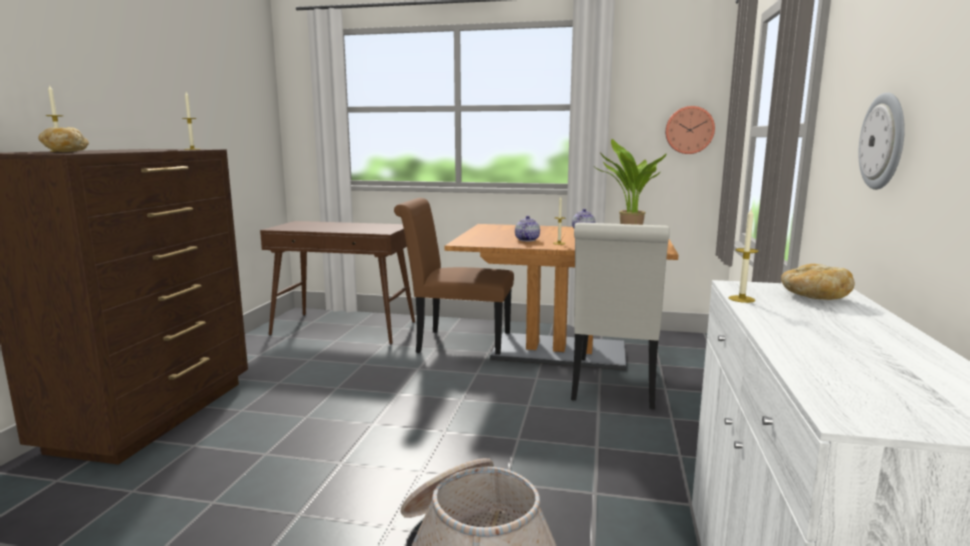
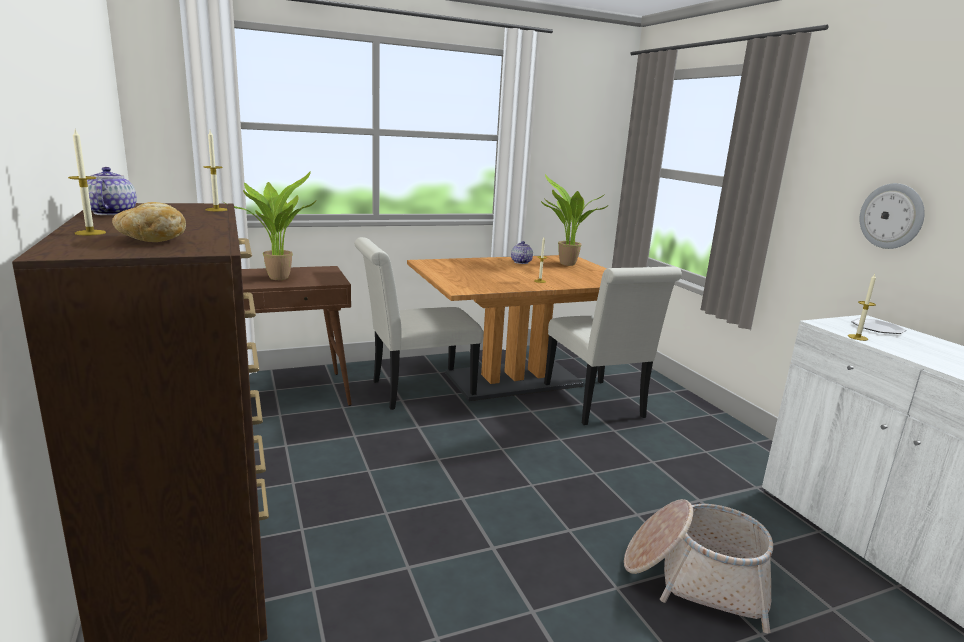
camera: 35 degrees left, 5 degrees up
brown chair [394,198,514,355] -> white chair [354,237,483,410]
teapot [515,216,540,241] -> teapot moved to [87,167,137,215]
wall clock [665,106,715,154] -> none
bread [781,264,855,300] -> plate [851,318,906,334]
none -> potted plant [234,172,317,280]

